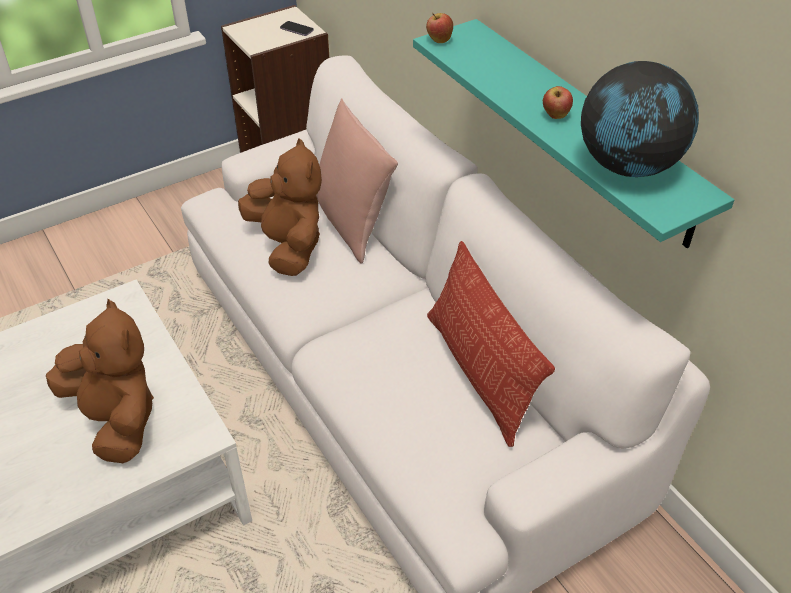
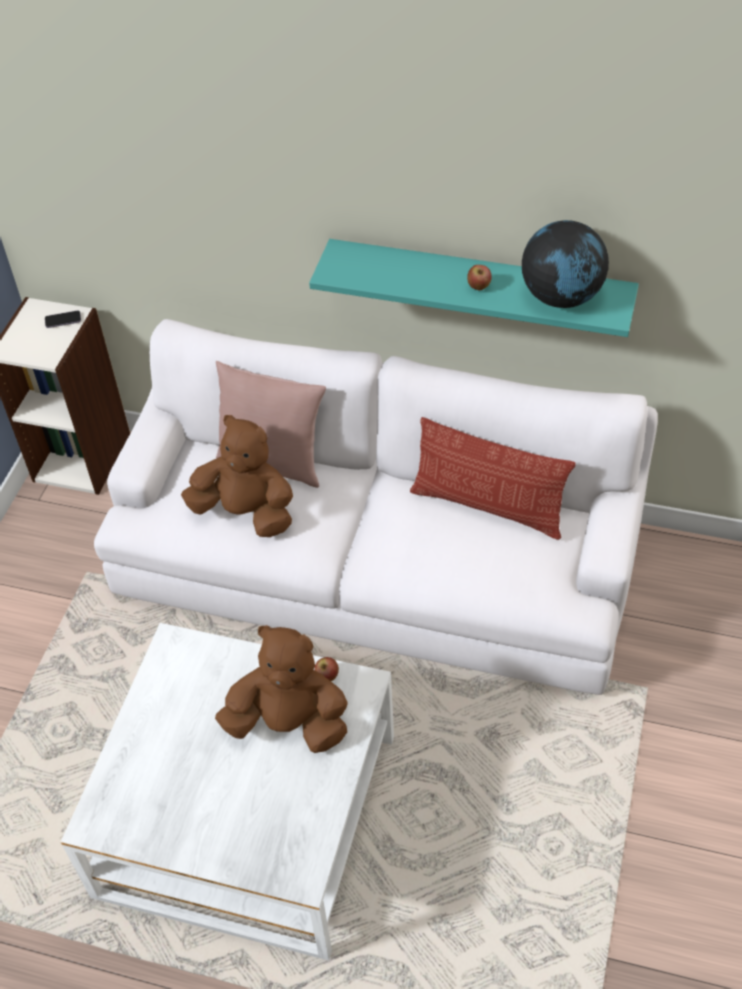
camera: 40 degrees left, 5 degrees up
apple [426,13,453,43] -> apple moved to [315,657,339,681]

